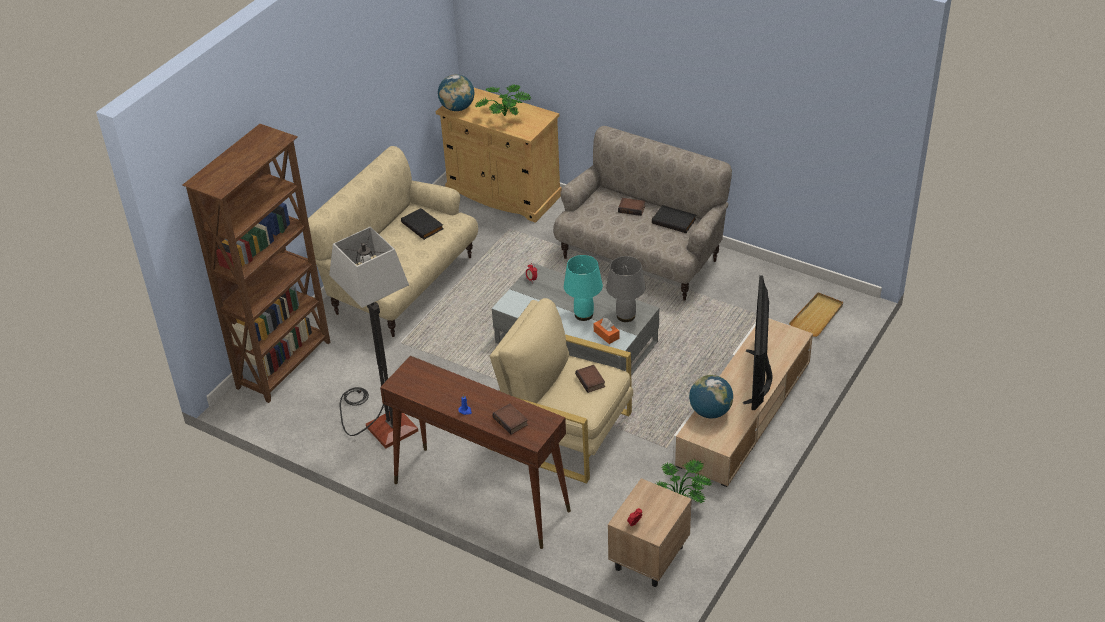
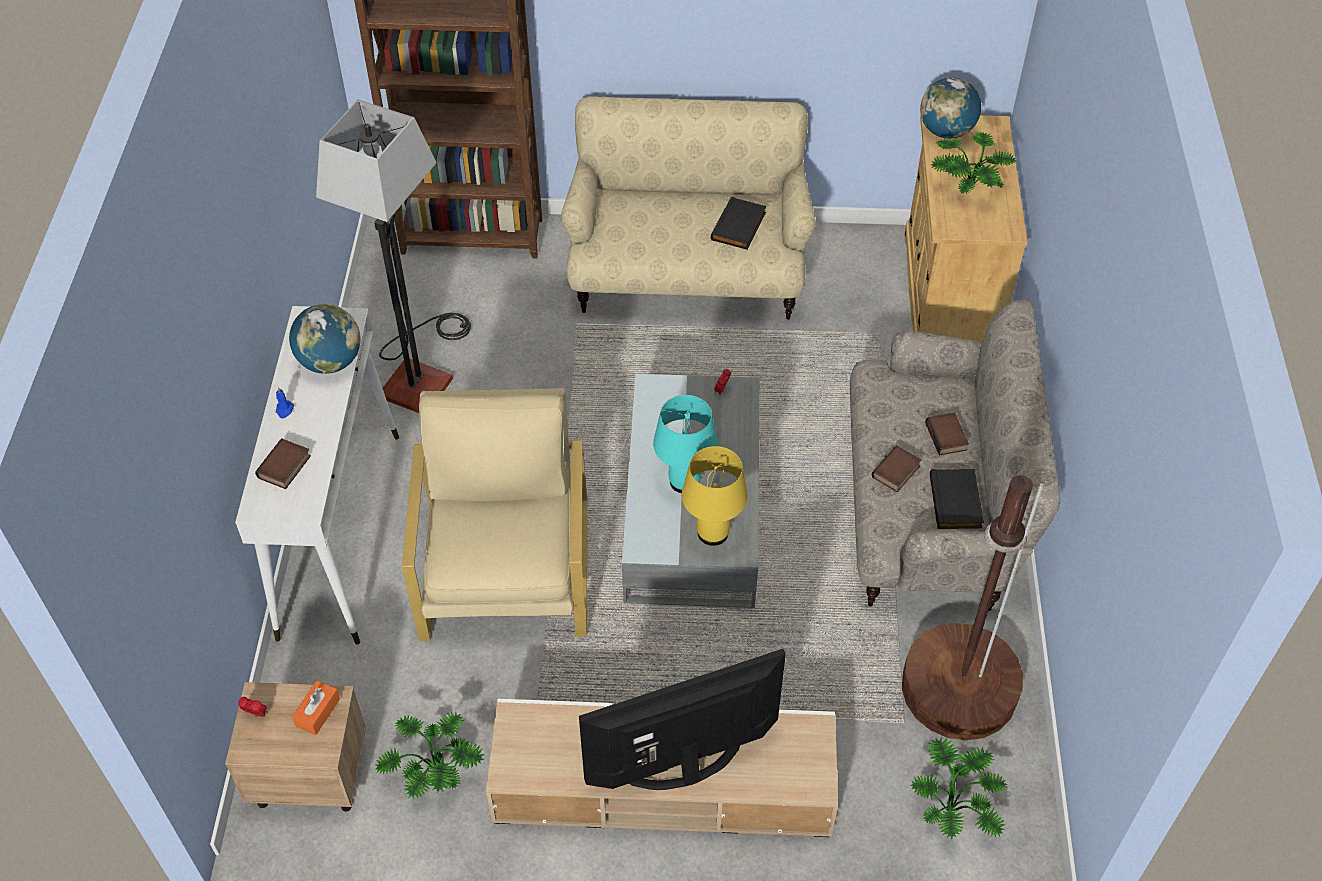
camera: 60 degrees right, 10 degrees up
brown console table [380,356,571,549] -> white console table [235,306,399,645]
book [575,365,605,393] -> book moved to [872,445,922,492]
orange tissue box [594,318,619,344] -> orange tissue box moved to [292,680,340,735]
grey table lamp [606,256,646,322] -> yellow table lamp [682,446,748,546]
globe [689,375,733,418] -> globe moved to [289,304,361,374]
beige tray [789,292,843,337] -> potted plant [910,737,1008,839]
none -> brown floor lamp [902,475,1043,741]

